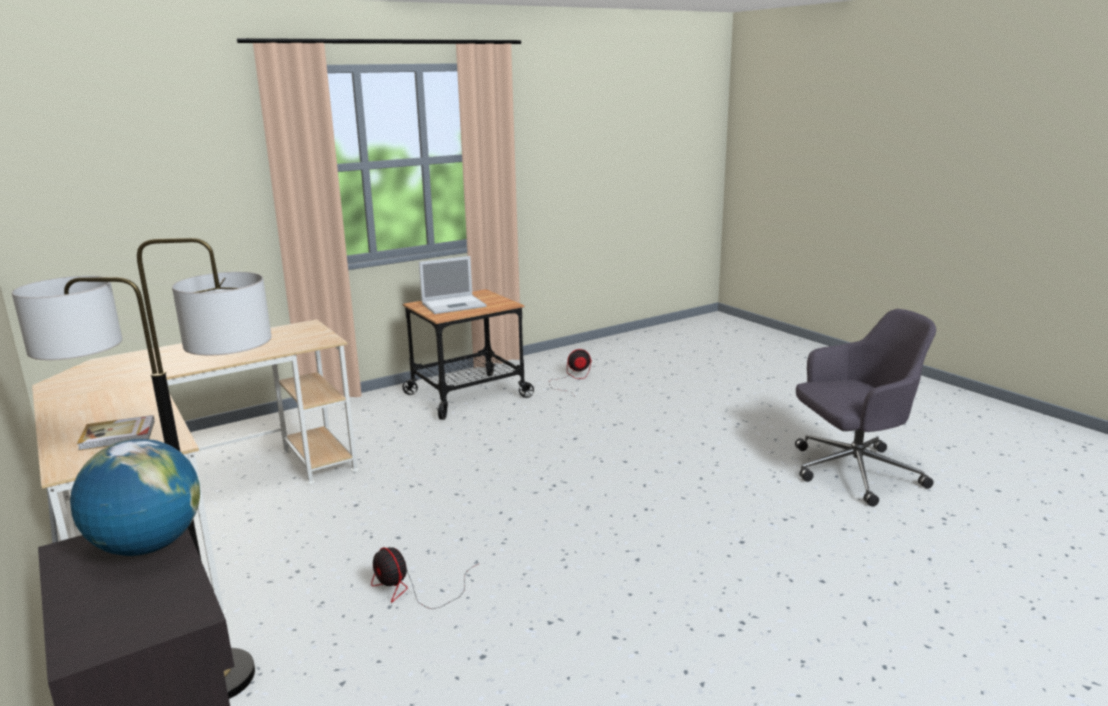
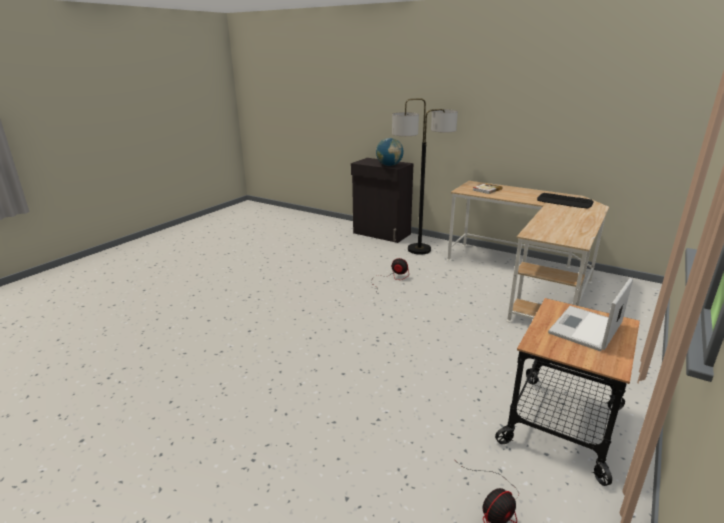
camera: 155 degrees right, 5 degrees up
grey office chair [795,309,936,507] -> none
none -> keyboard [537,193,594,208]

